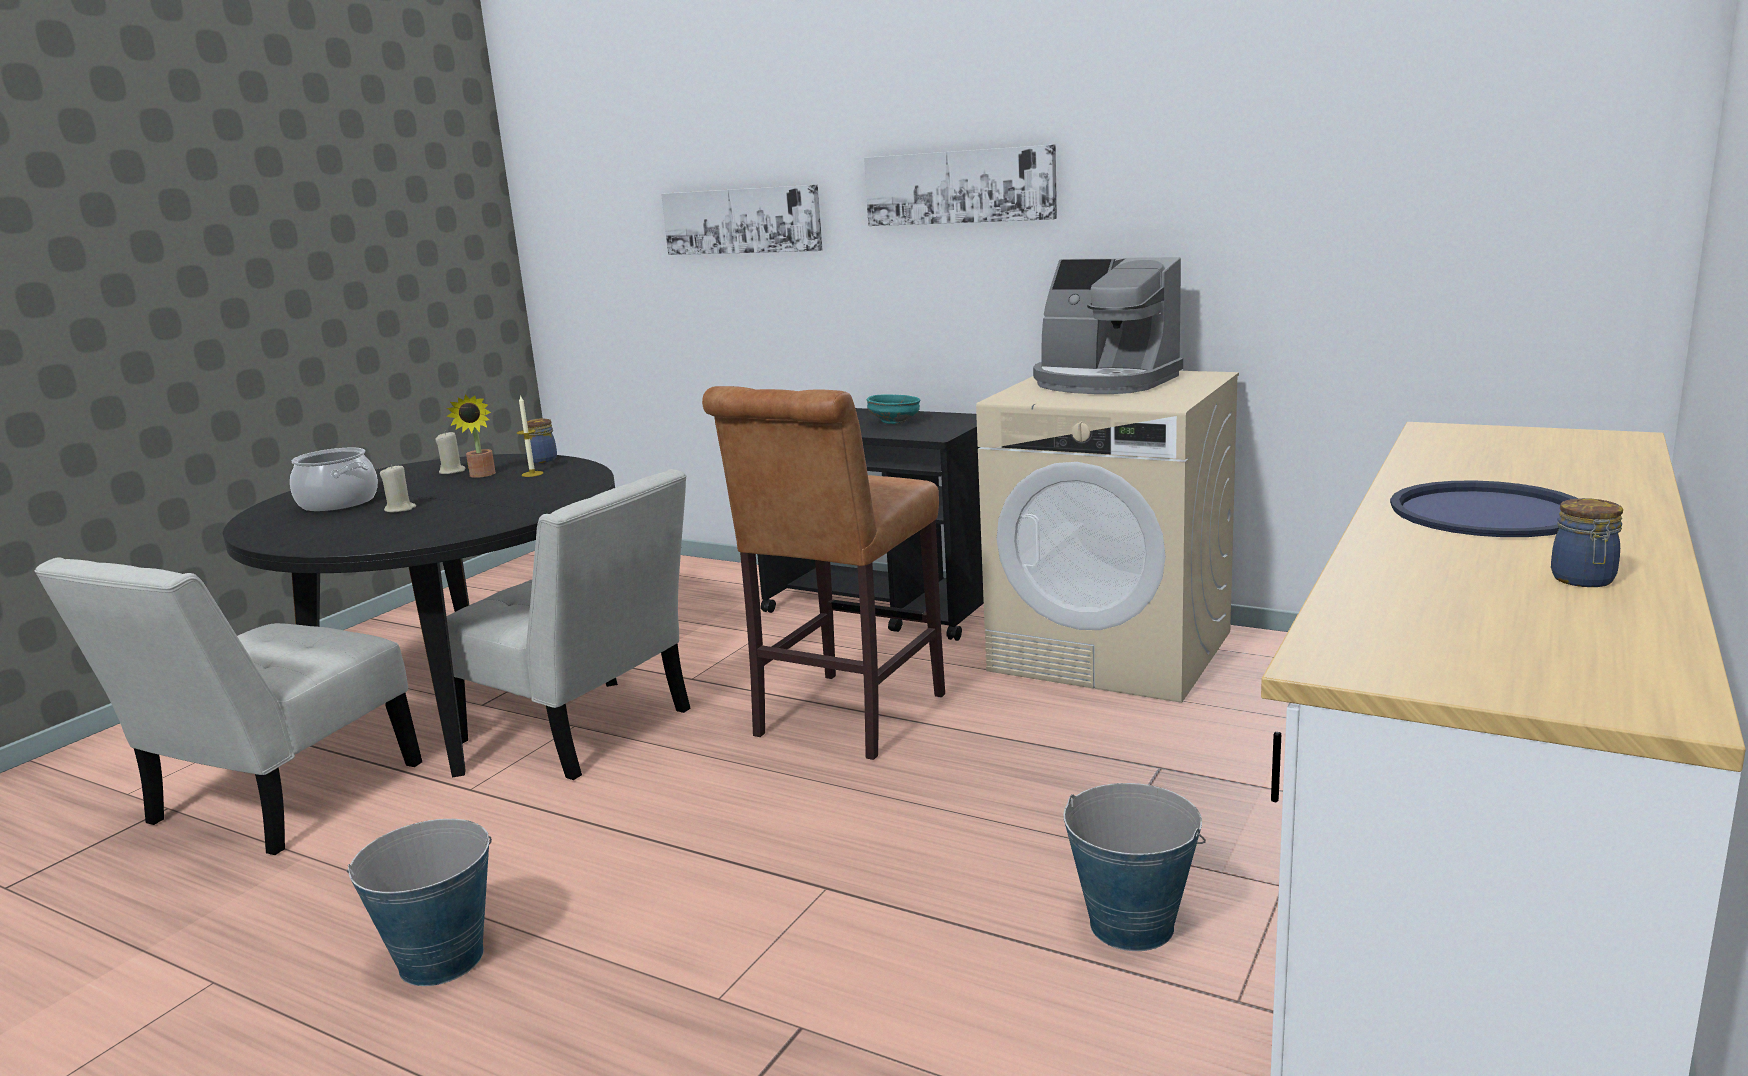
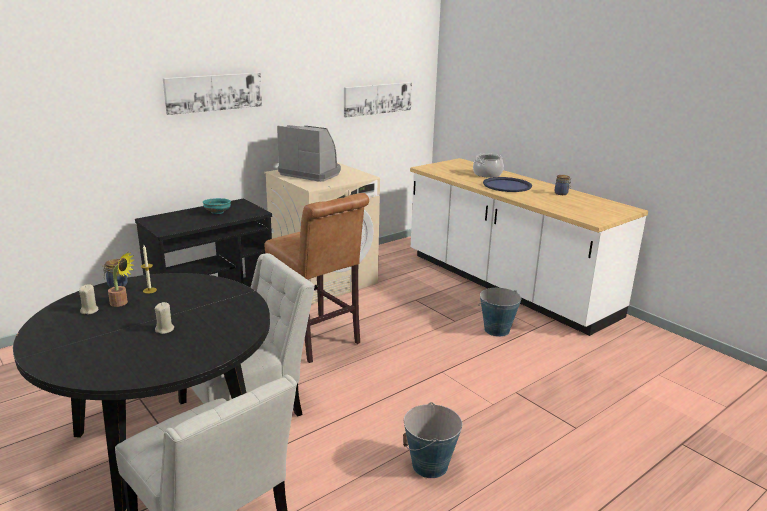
camera: 70 degrees left, 5 degrees up
cooking pot [290,448,378,511] -> cooking pot moved to [473,154,504,178]
picture [661,185,823,255] -> picture moved to [344,82,412,117]
coffee machine [1033,257,1183,394] -> coffee machine turned 120 degrees counterclockwise [277,125,341,182]

